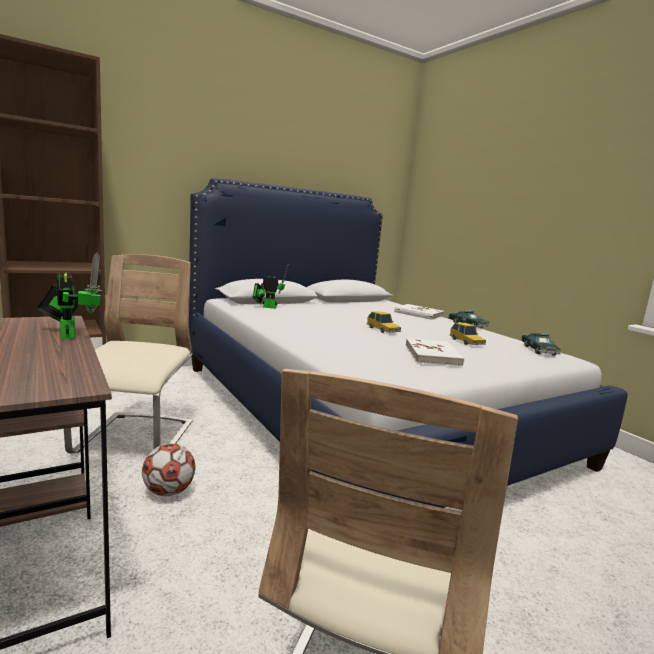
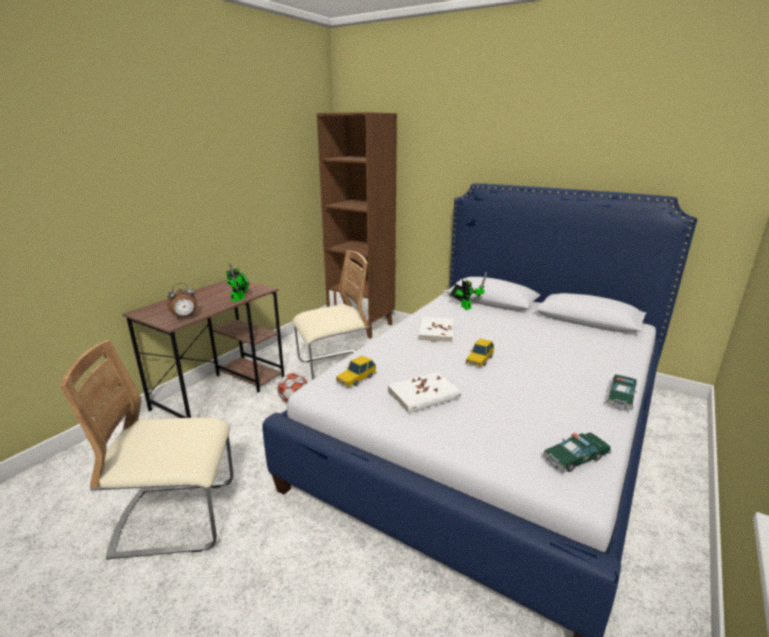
camera: 65 degrees right, 10 degrees up
white book [394,304,445,320] -> white book moved to [418,317,454,343]
toy car [450,323,486,345] -> toy car moved to [336,356,376,387]
none -> alarm clock [167,283,197,319]

